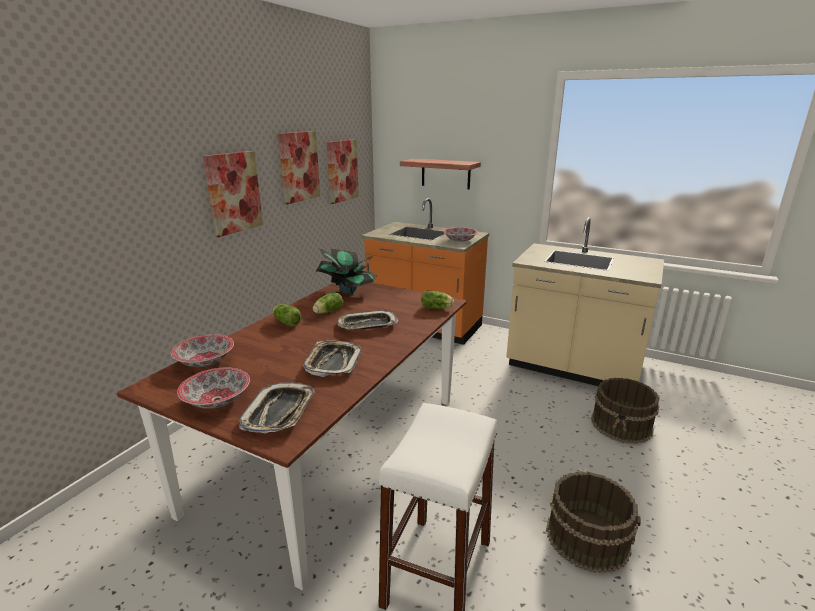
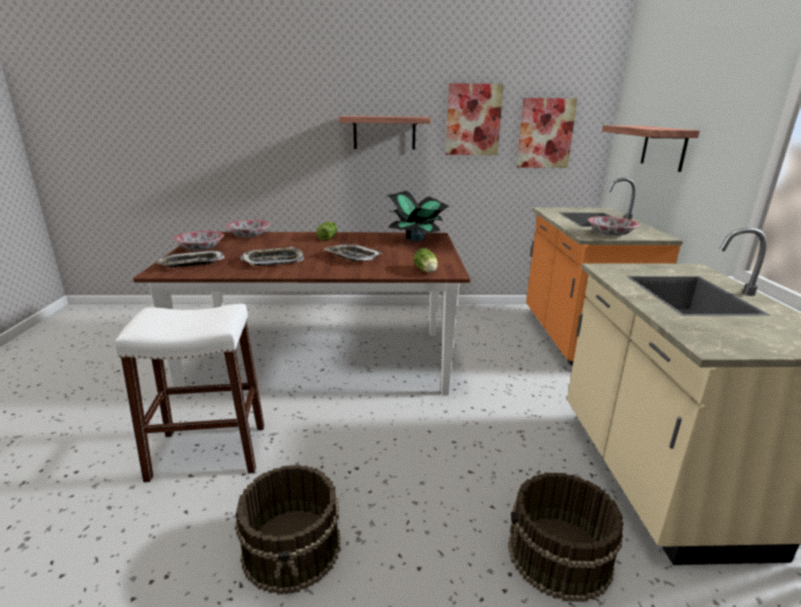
camera: 60 degrees right, 0 degrees up
picture [203,151,263,237] -> shelf [338,116,431,150]
lettuce [313,292,343,314] -> none

